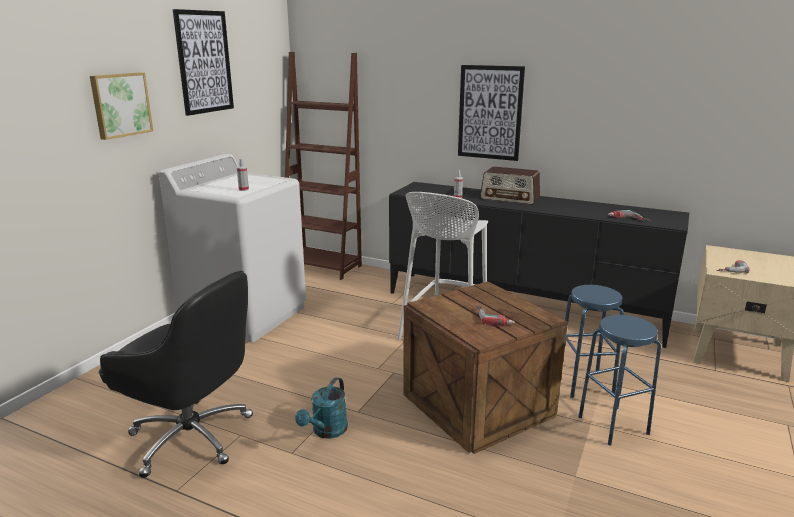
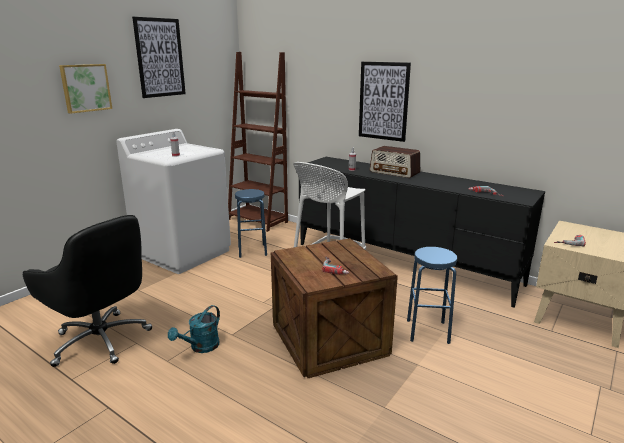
camera: 10 degrees right, 0 degrees up
blue stool [578,315,661,446] -> blue stool moved to [235,189,267,258]

